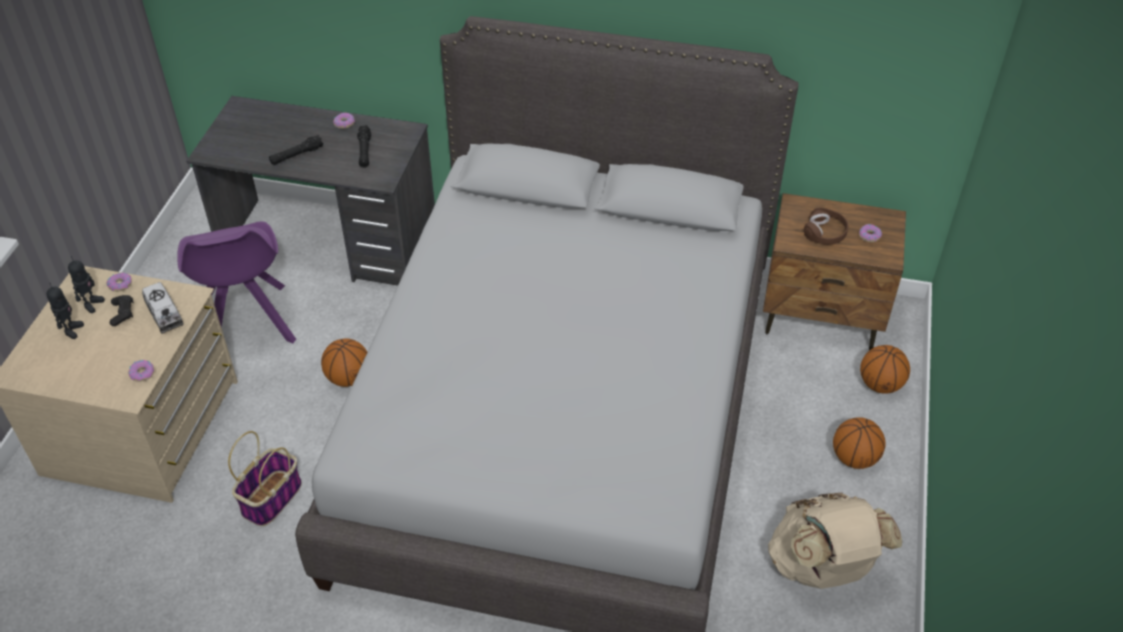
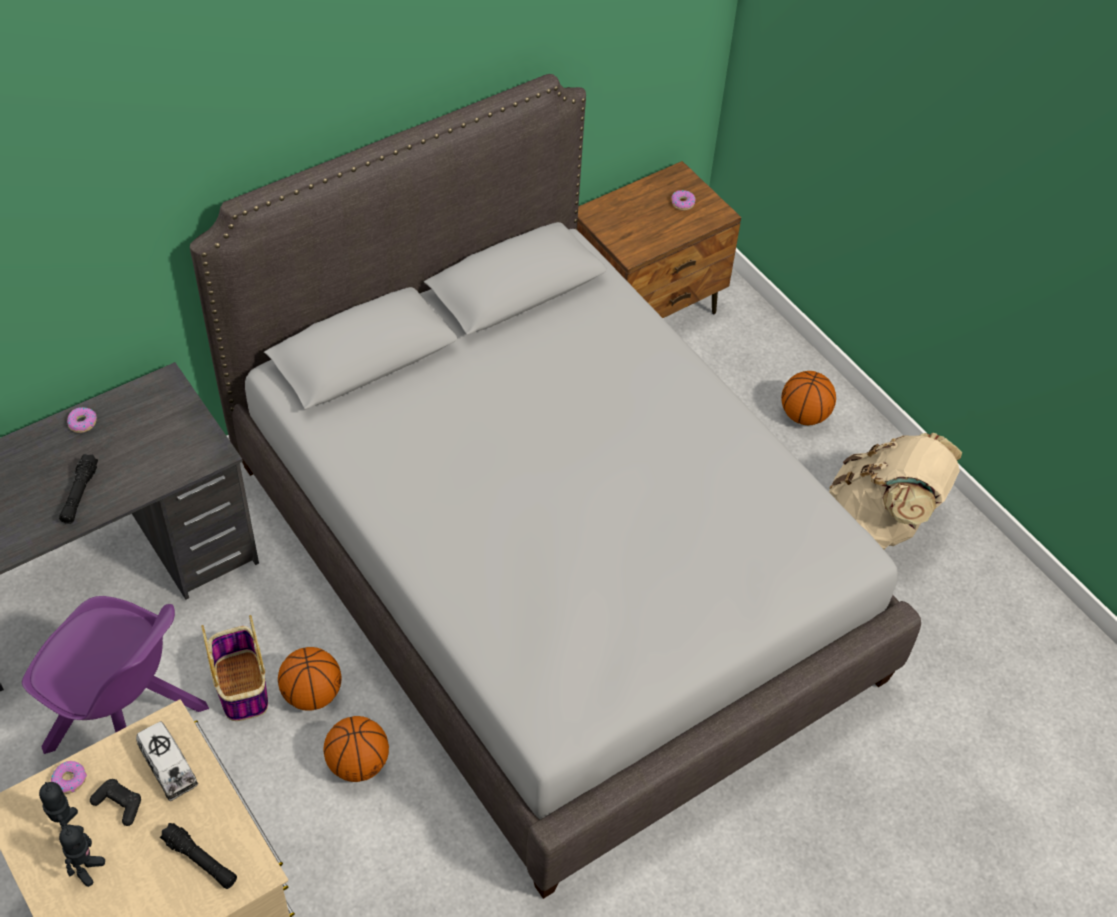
camera: 50 degrees left, 5 degrees up
toy robot [46,282,84,339] -> toy robot turned 60 degrees clockwise [59,825,105,887]
donut [128,360,154,382] -> none
toy truck [142,282,183,334] -> toy truck turned 45 degrees clockwise [136,721,198,801]
basket [228,431,302,526] -> basket moved to [201,615,268,721]
black flashlight [357,125,371,168] -> black flashlight moved to [160,823,237,889]
brown headphones [804,207,848,245] -> none
basketball [860,345,910,394] -> basketball moved to [323,716,389,782]

